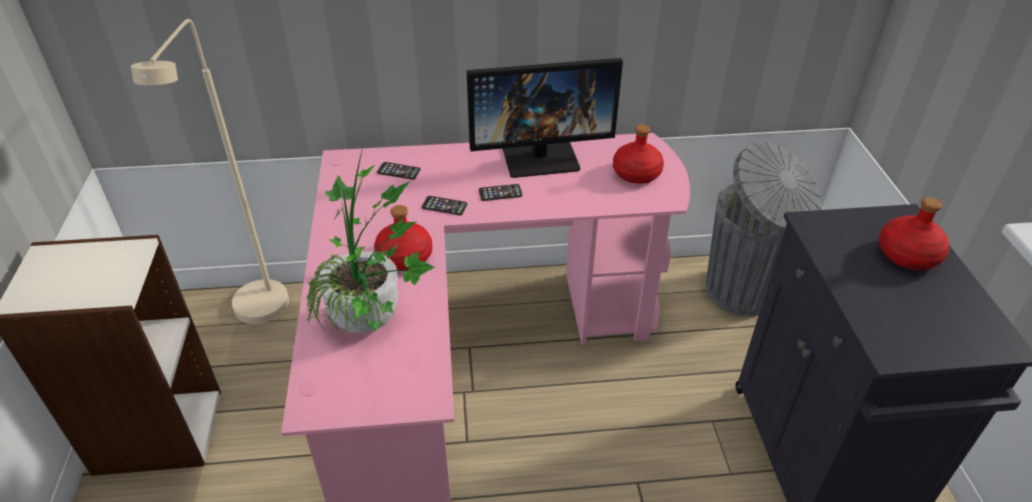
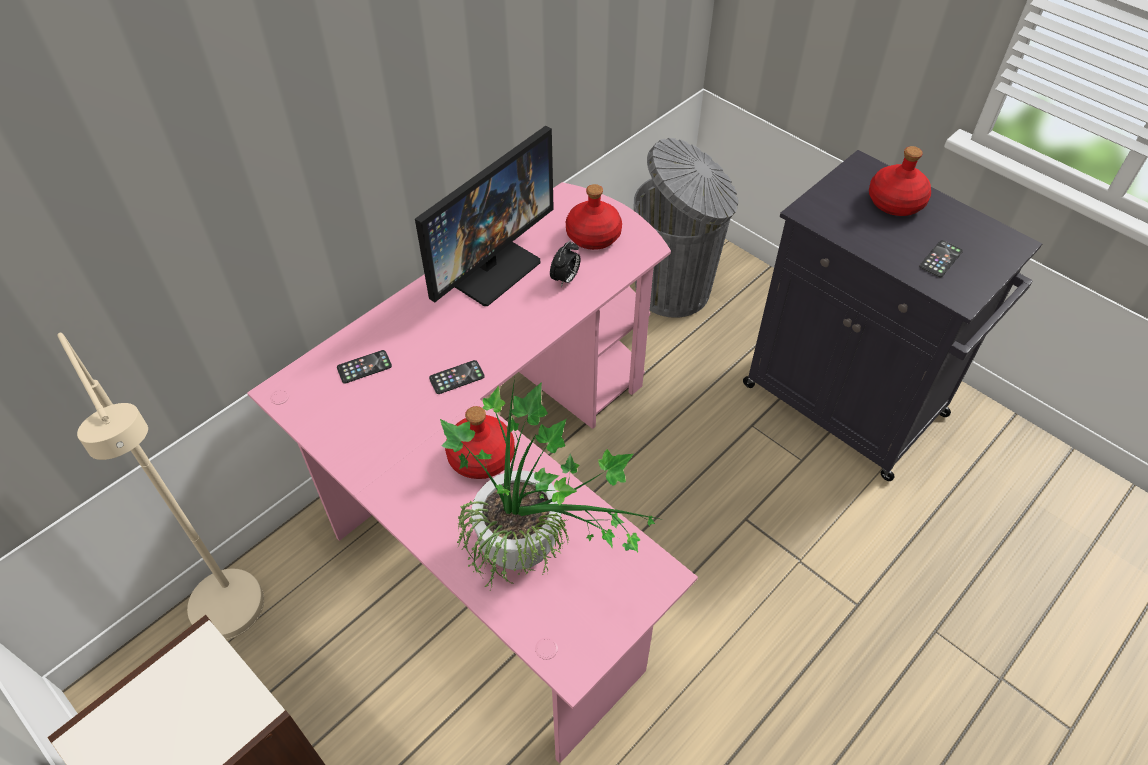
camera: 40 degrees left, 10 degrees up
phone [479,184,522,201] -> phone moved to [919,240,963,277]
none -> alarm clock [550,241,581,287]

